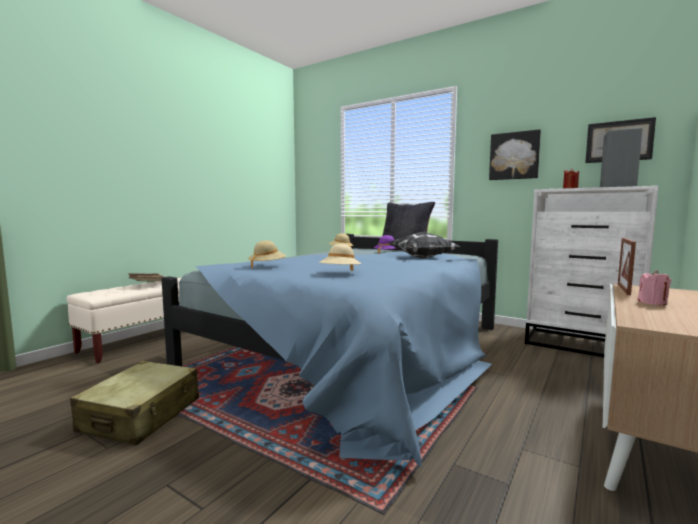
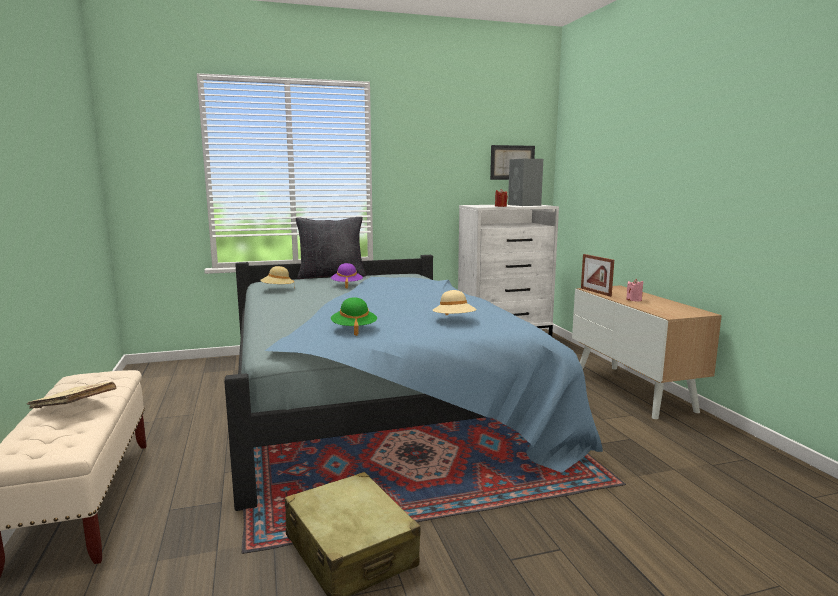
camera: 50 degrees left, 5 degrees up
beige hat [248,240,286,269] -> green hat [331,297,377,336]
pillow [389,231,460,259] -> none
picture [489,129,541,180] -> none

